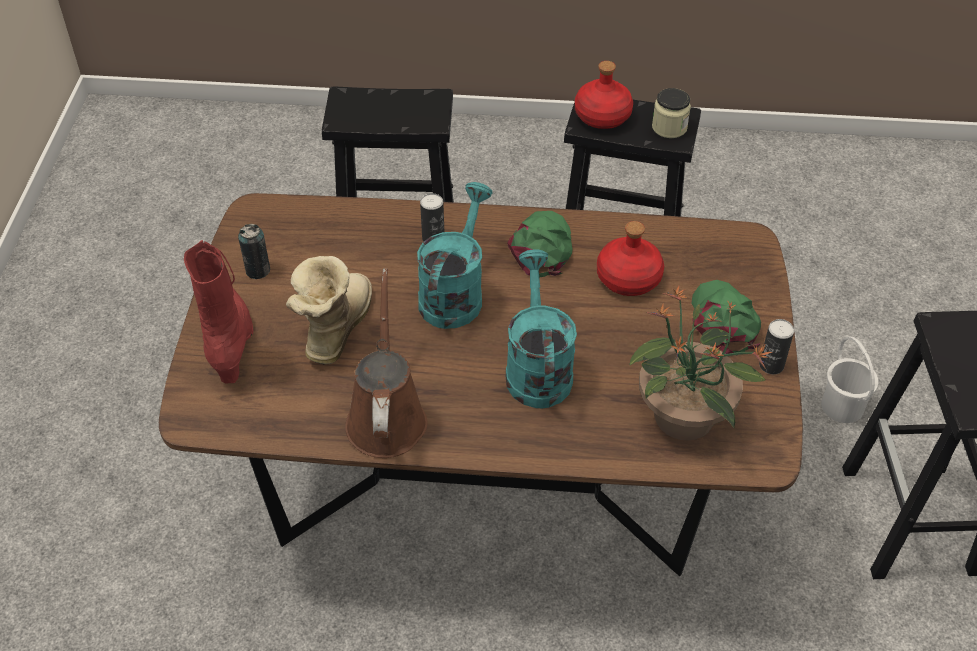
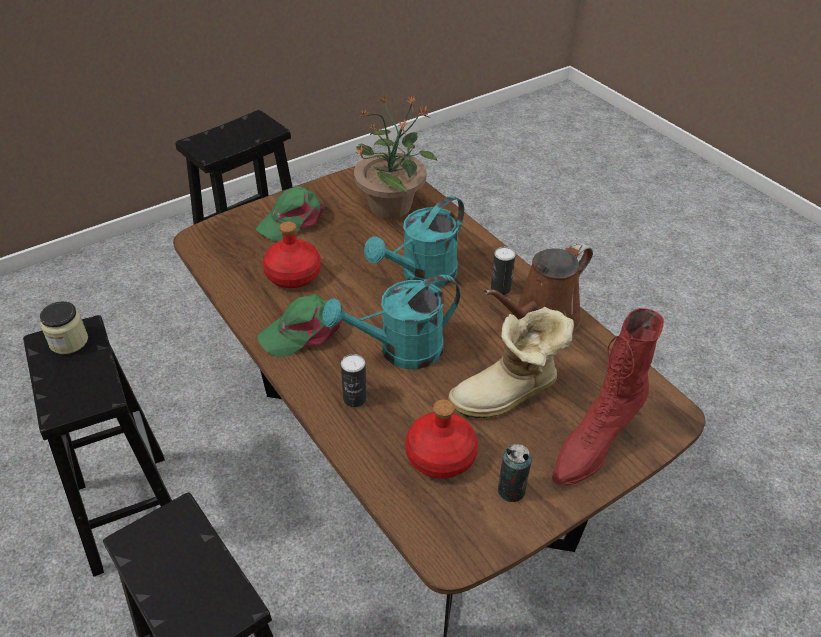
camera: 130 degrees left, 5 degrees down
red bottle [575,61,633,129] -> red bottle moved to [405,399,478,479]
can [759,319,794,374] -> can moved to [491,247,516,295]
white bucket [821,336,878,423] -> none

